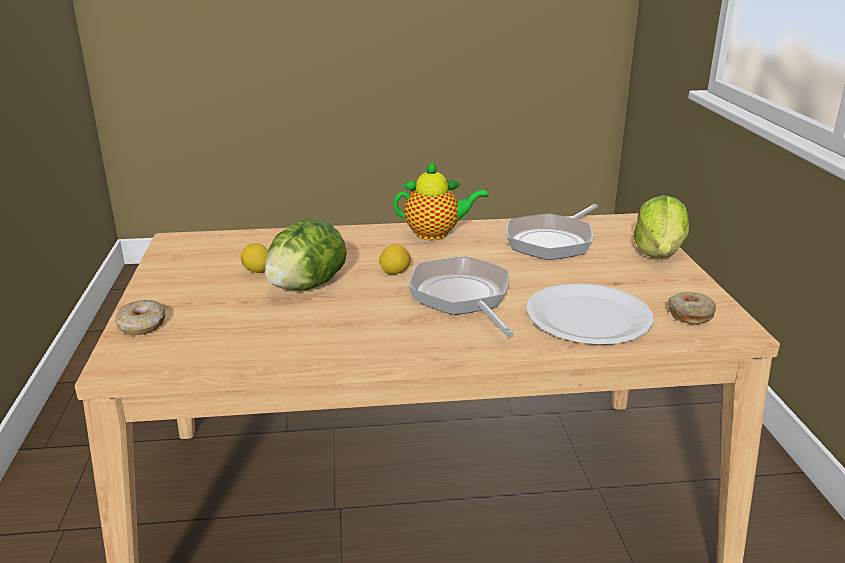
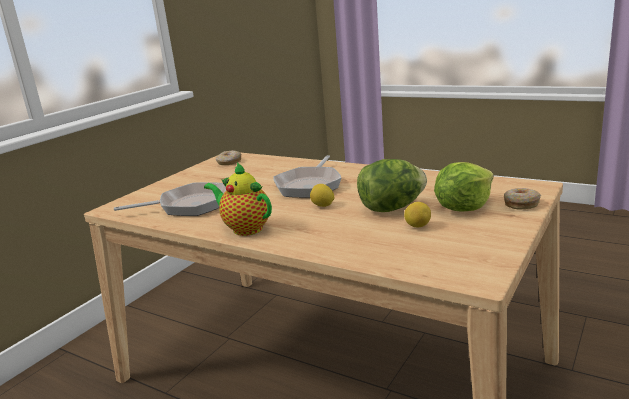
camera: 140 degrees left, 5 degrees down
white plate [526,283,654,344] -> none
lettuce [634,195,689,258] -> lettuce moved to [434,162,494,212]

